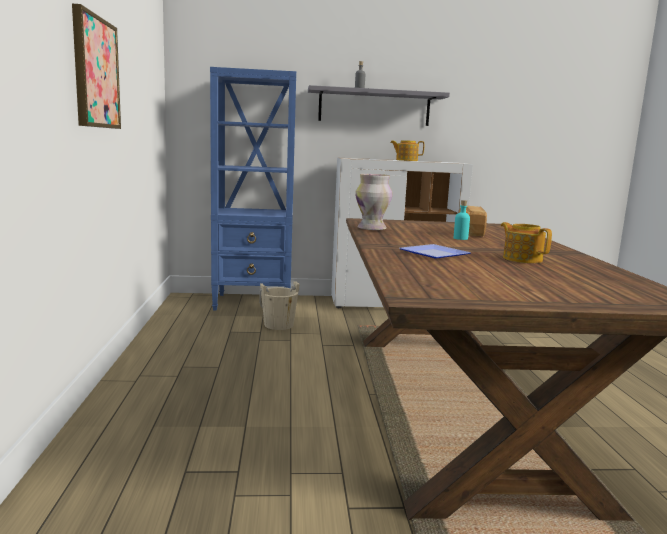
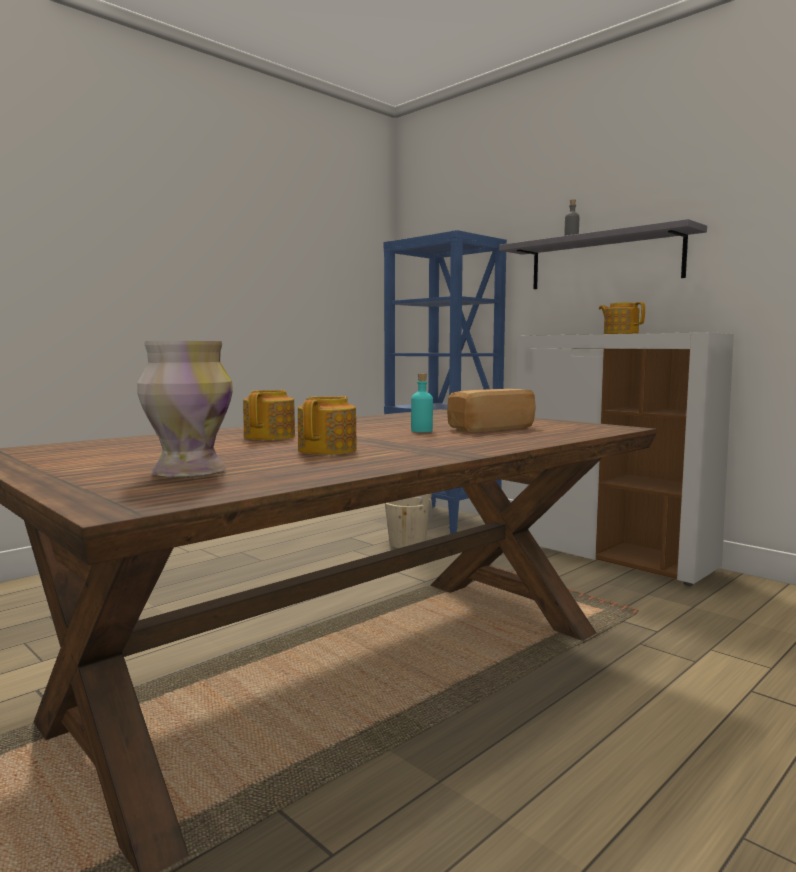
camera: 50 degrees right, 5 degrees down
picture [72,4,121,129] -> none
vase [355,174,392,230] -> vase moved to [137,341,233,478]
plate [399,244,471,259] -> teapot [243,390,295,440]

